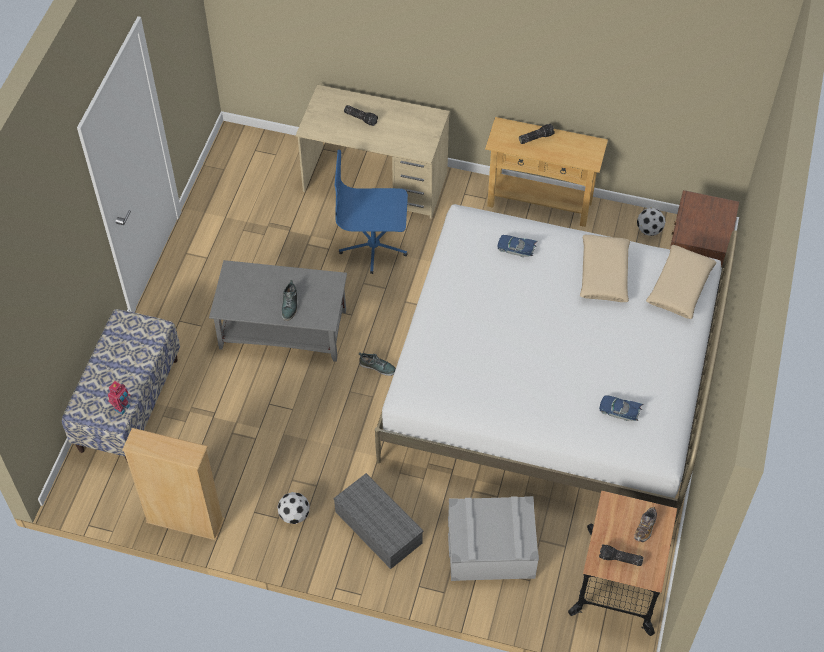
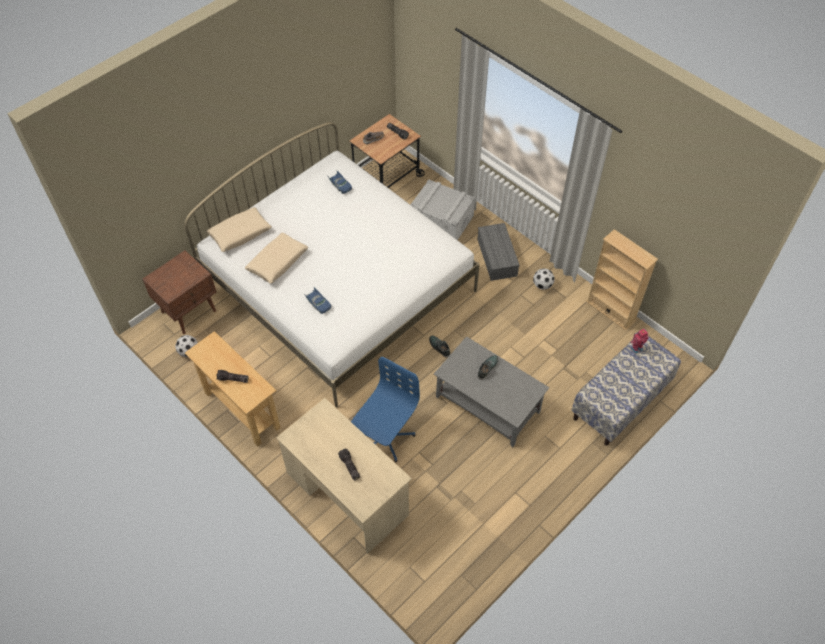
camera: 150 degrees left, 0 degrees up
blue office chair [334,150,408,274] -> blue office chair turned 90 degrees counterclockwise [351,357,420,462]

